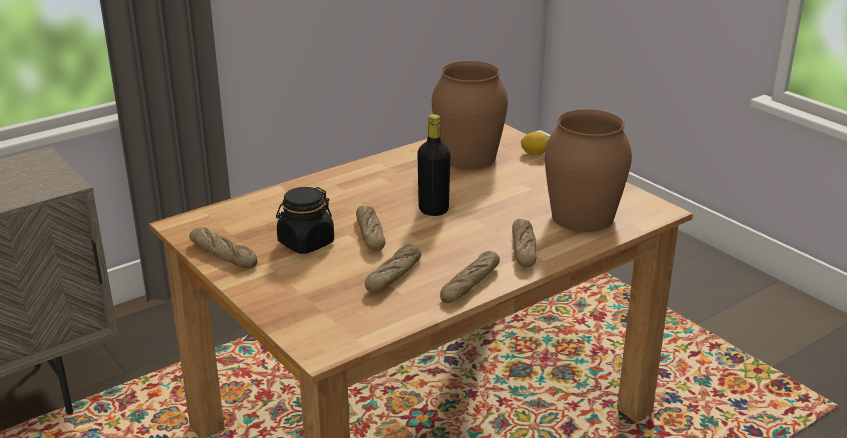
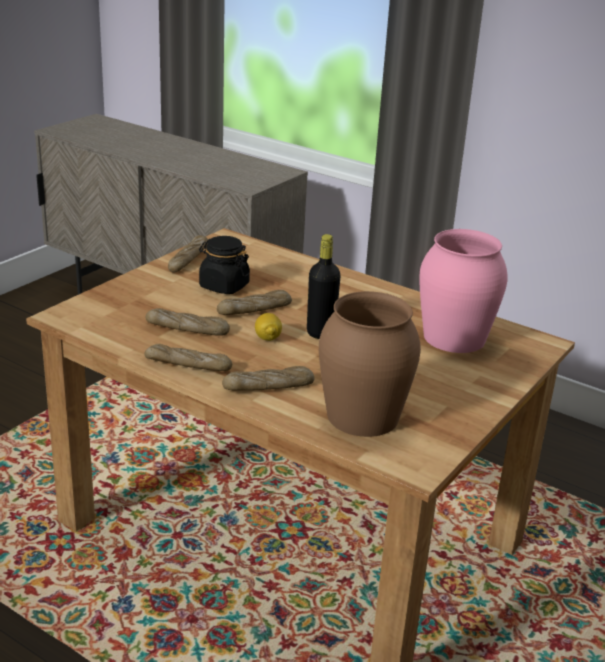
camera: 70 degrees right, 0 degrees up
brown vase [432,61,508,170] -> pink vase [419,229,508,353]
lemon [521,132,549,155] -> lemon moved to [255,313,282,341]

